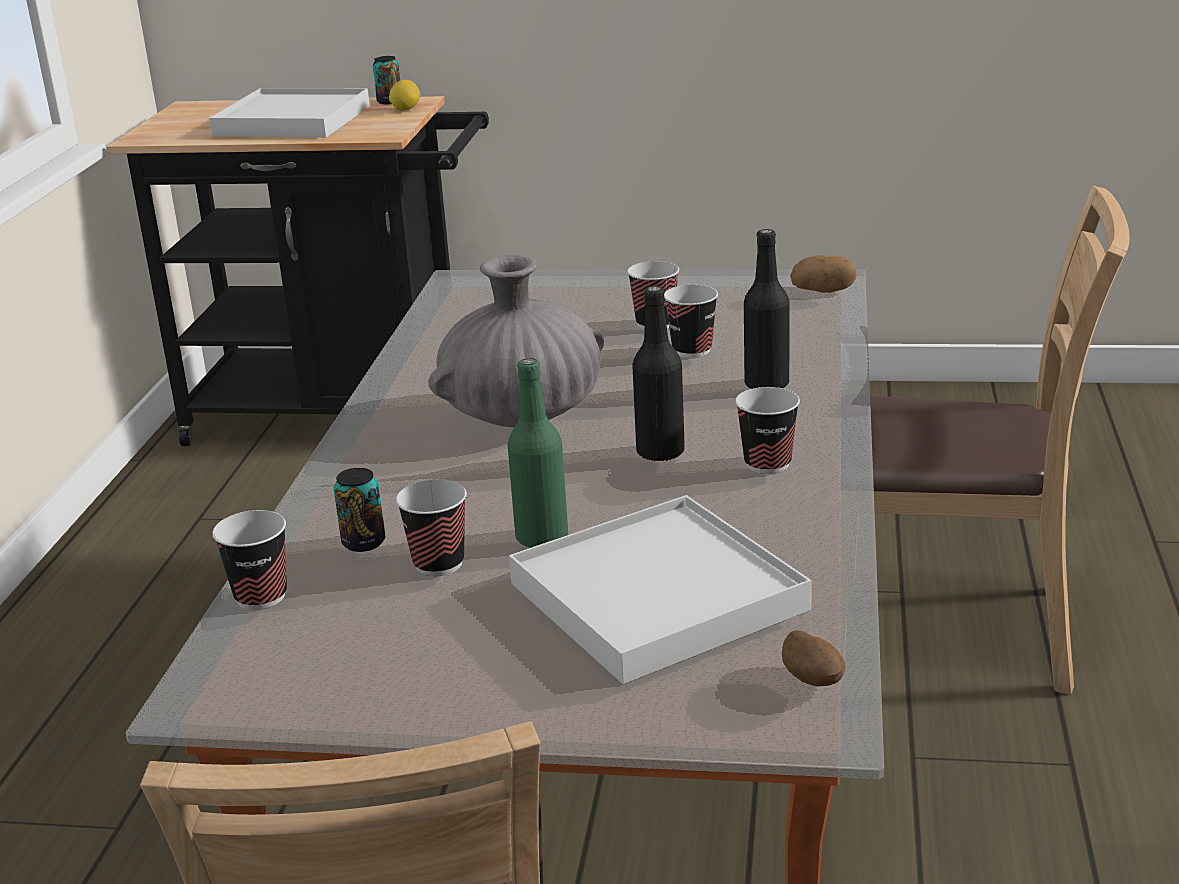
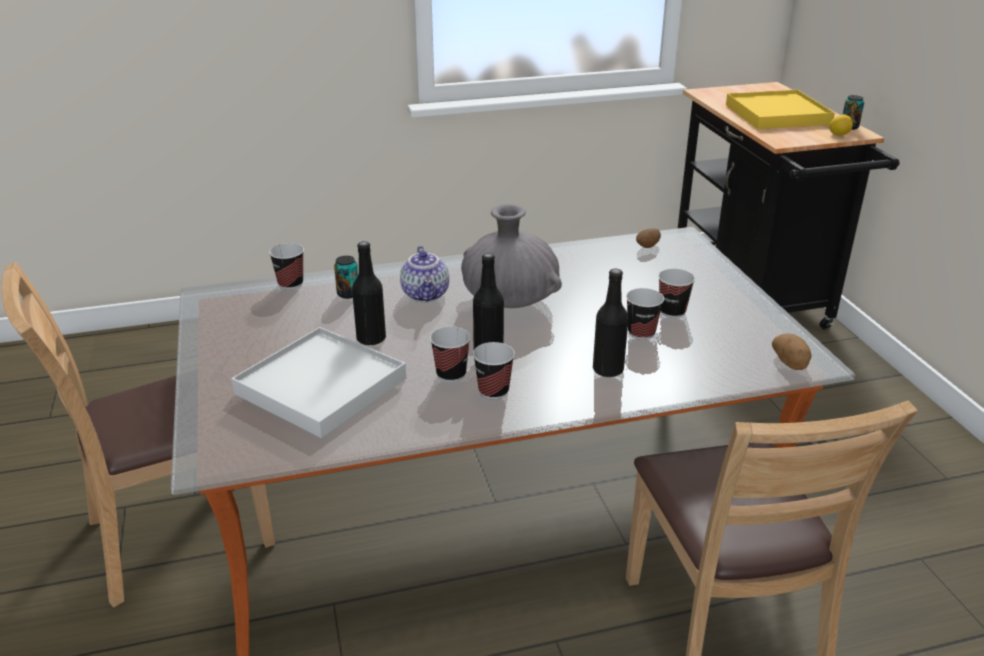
camera: 65 degrees right, 5 degrees up
white tray [209,88,370,138] -> yellow tray [726,90,835,129]
cup [396,479,467,576] -> cup moved to [430,327,471,382]
green bottle [508,358,568,548] -> black bottle [352,241,386,345]
potato [782,630,845,686] -> potato moved to [636,229,661,248]
none -> teapot [400,246,449,302]

